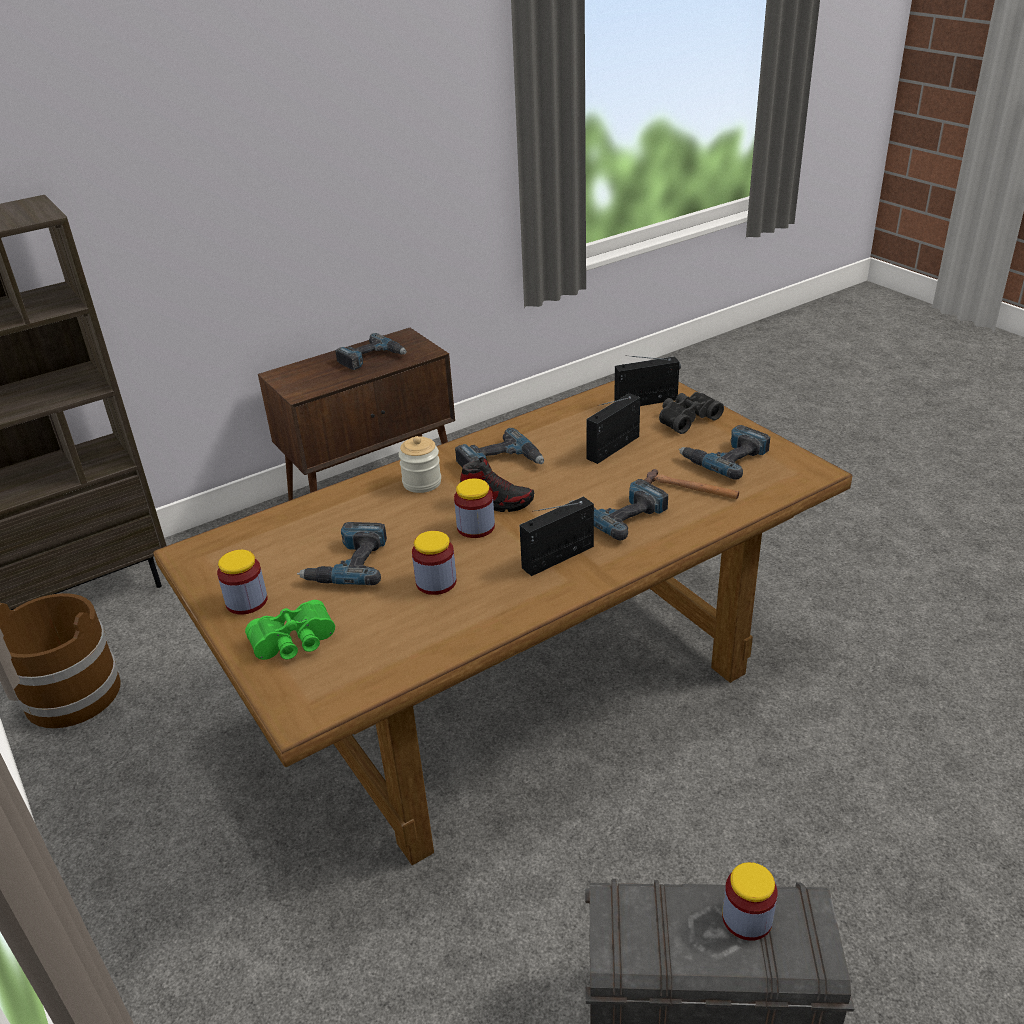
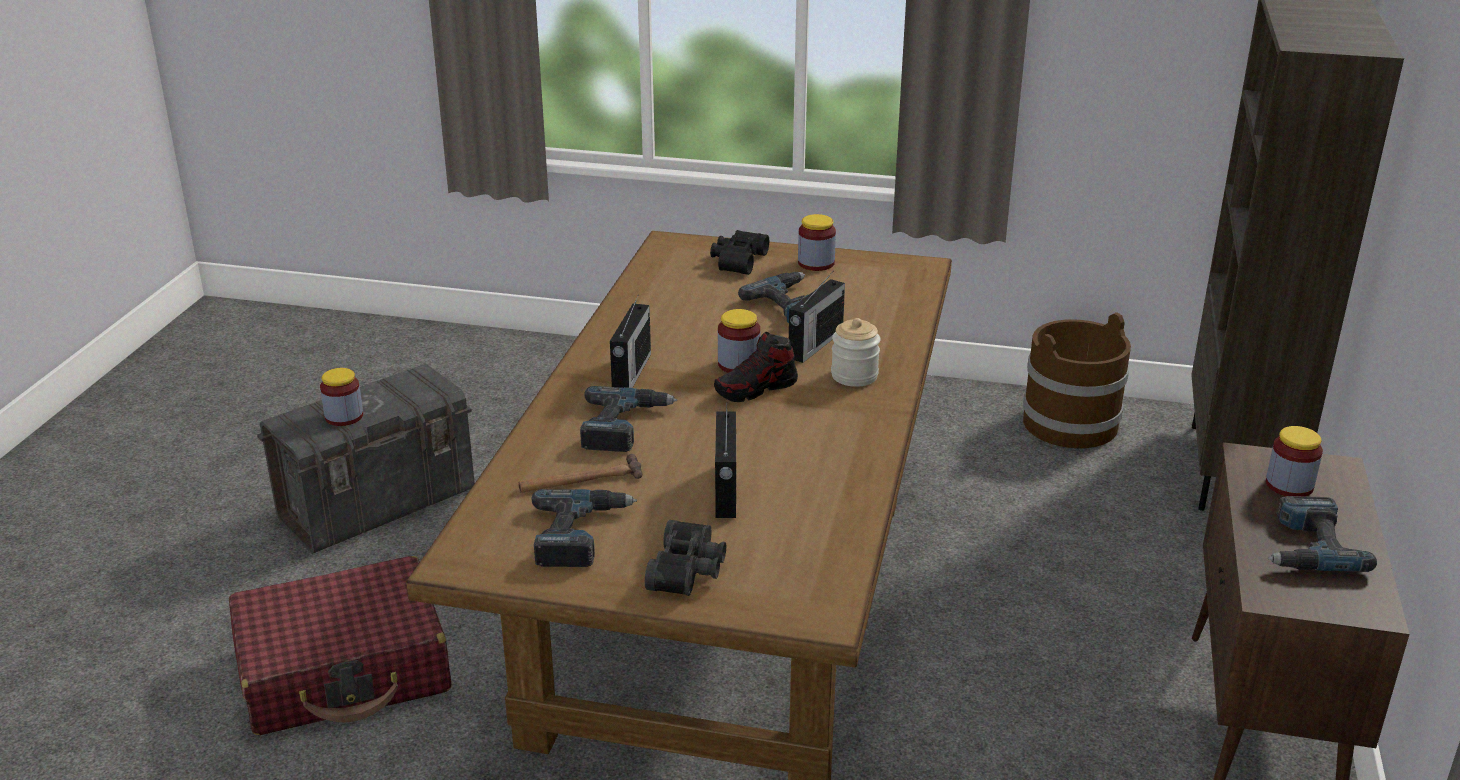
camera: 135 degrees right, 5 degrees down
green binoculars [245,600,335,660] -> black binoculars [710,230,769,275]
jar [412,531,456,595] -> jar moved to [1266,426,1323,496]
power drill [455,428,544,468] -> none
radio [614,355,681,406] -> radio moved to [789,273,845,363]
none -> red suitcase [229,556,452,735]

